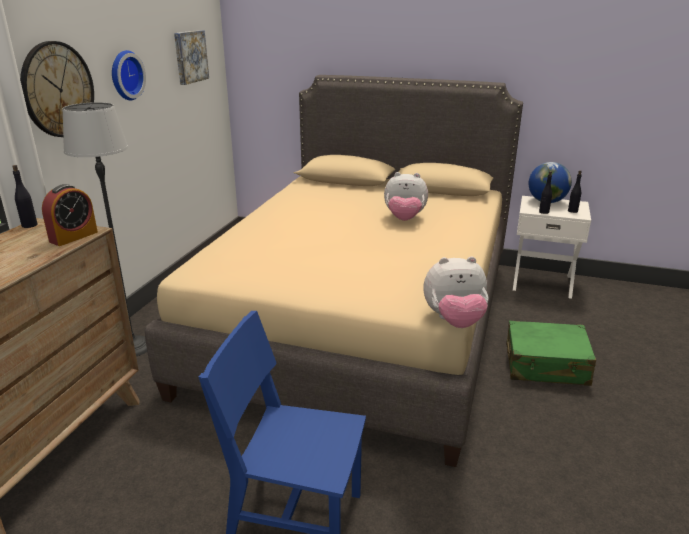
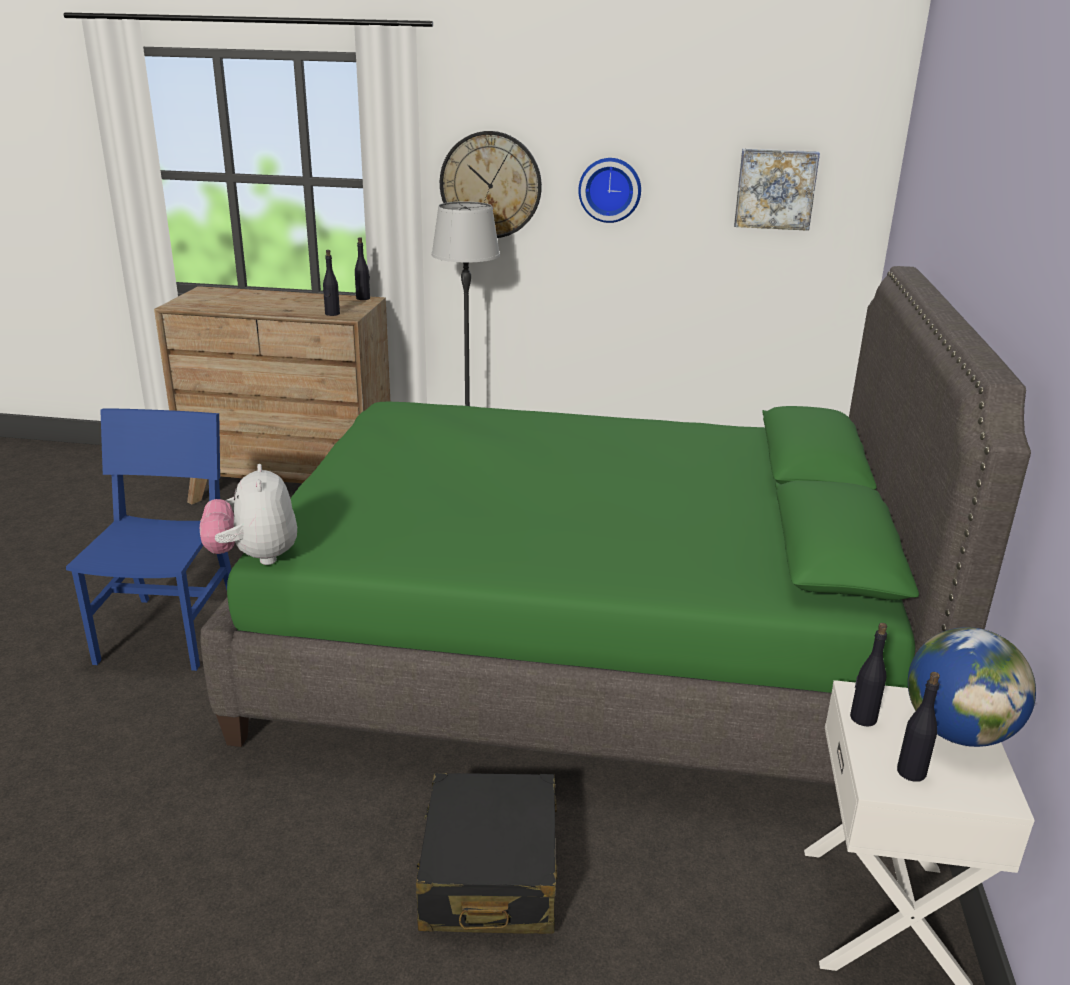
camera: 80 degrees right, 0 degrees up
alarm clock [42,184,98,246] -> black bottle [323,250,340,316]
beige bed [145,75,523,467] -> green bed [201,266,1031,786]
plush toy [384,172,428,221] -> none
green suitcase [506,321,596,386] -> black suitcase [416,773,557,934]

